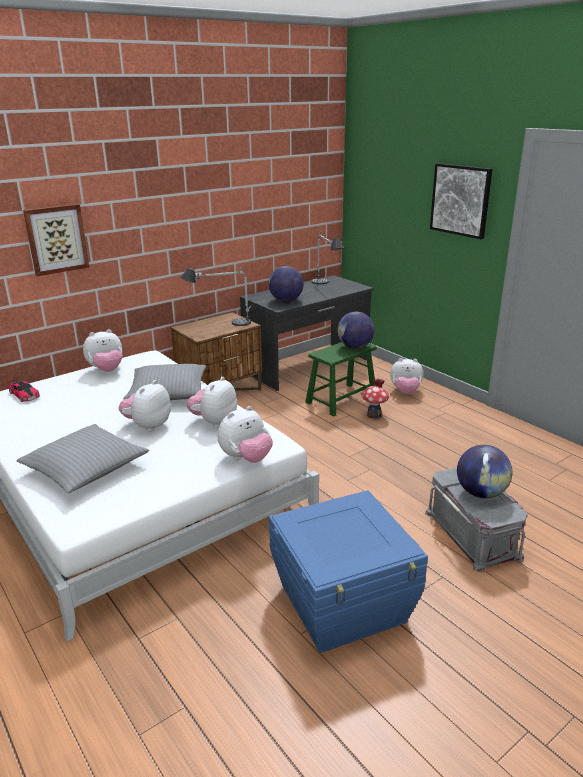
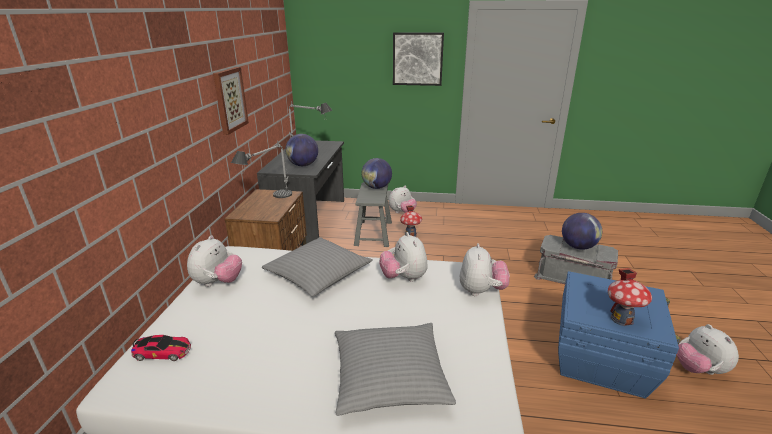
camera: 45 degrees left, 0 degrees up
picture [23,204,89,276] -> picture moved to [213,67,249,135]
plush toy [118,380,171,432] -> plush toy moved to [676,324,739,375]
green stool [305,342,377,417] -> grey stool [354,182,392,247]
none -> toy house [608,268,652,326]

